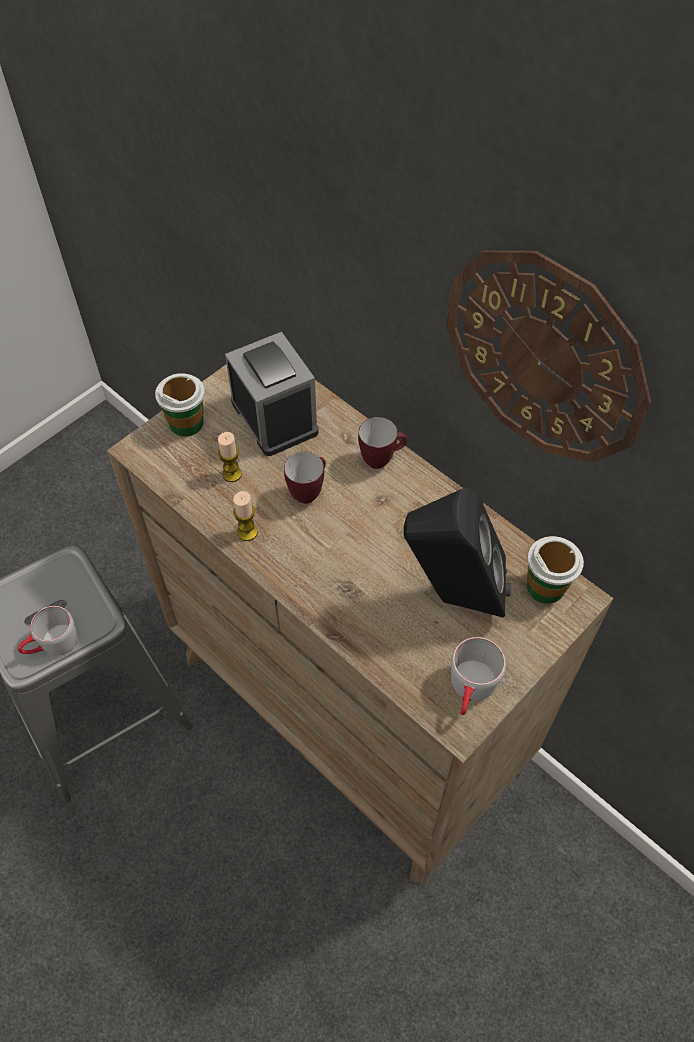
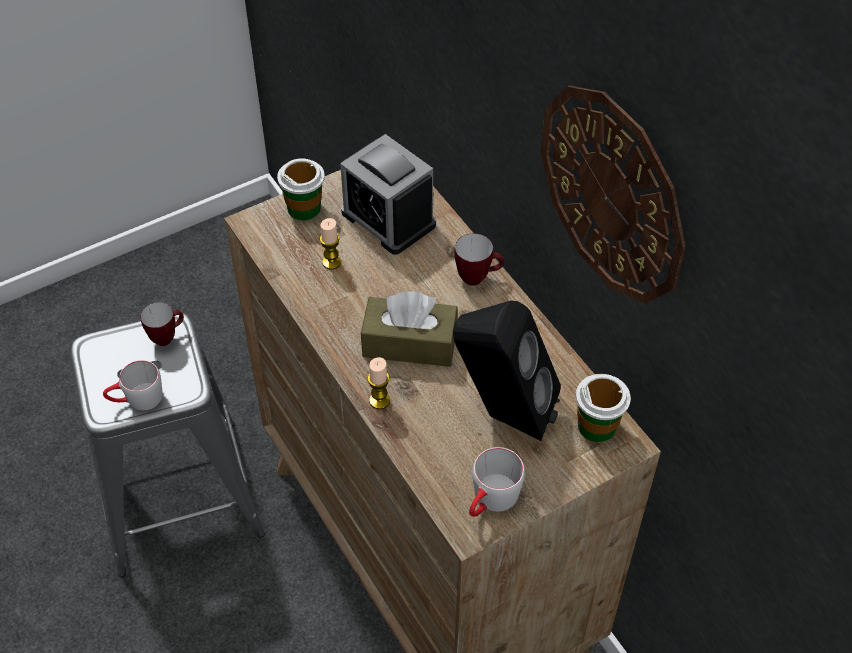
camera: 15 degrees right, 5 degrees down
alarm clock [225,332,319,456] -> alarm clock turned 150 degrees clockwise [340,134,436,255]
candle [233,491,258,541] -> candle moved to [368,357,390,409]
mug [284,452,326,504] -> mug moved to [140,302,184,346]
none -> brown tissue box [361,291,458,367]

